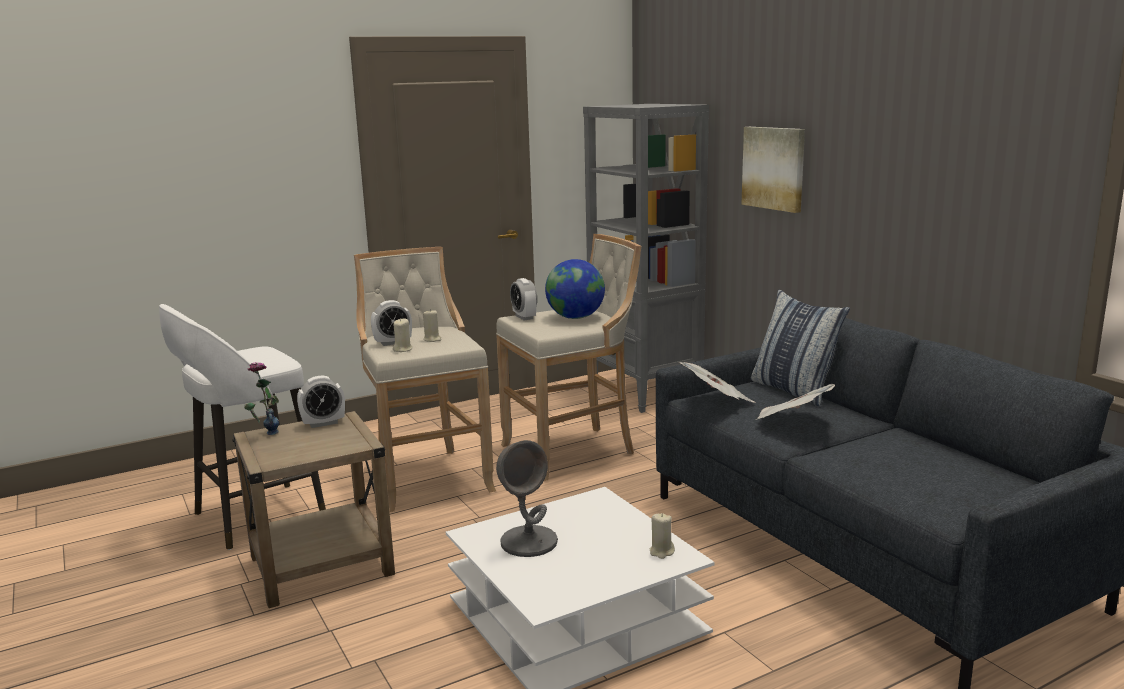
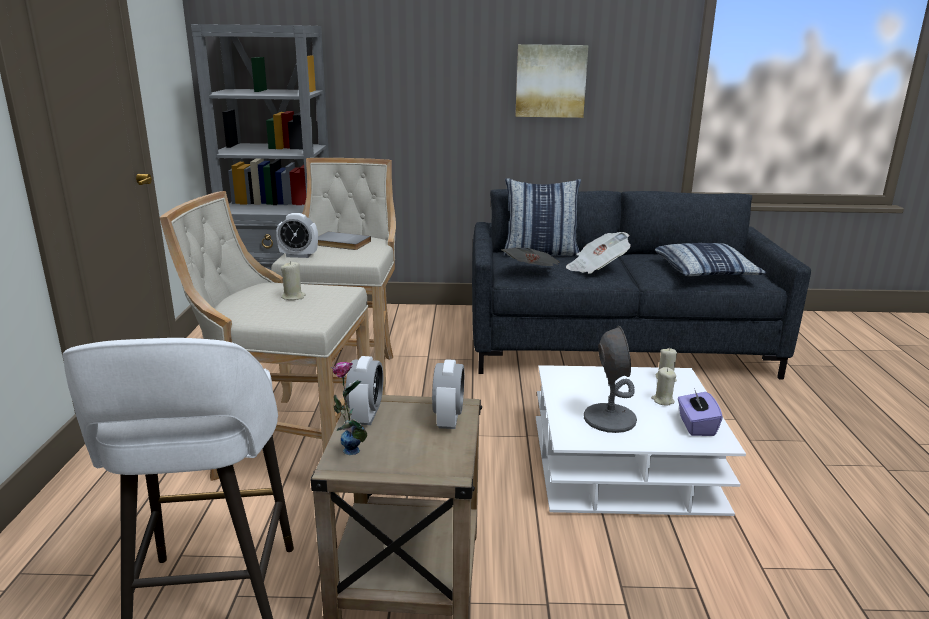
camera: 60 degrees left, 5 degrees up
alarm clock [371,300,412,346] -> alarm clock moved to [432,359,464,429]
beige candle [393,318,412,352] -> beige candle moved to [651,367,676,406]
globe [545,259,605,319] -> grey book [318,231,371,250]
picture [741,127,805,213] -> picture moved to [515,44,589,118]
none -> pillow [655,243,766,276]
none -> purple tissue box [678,388,723,436]

